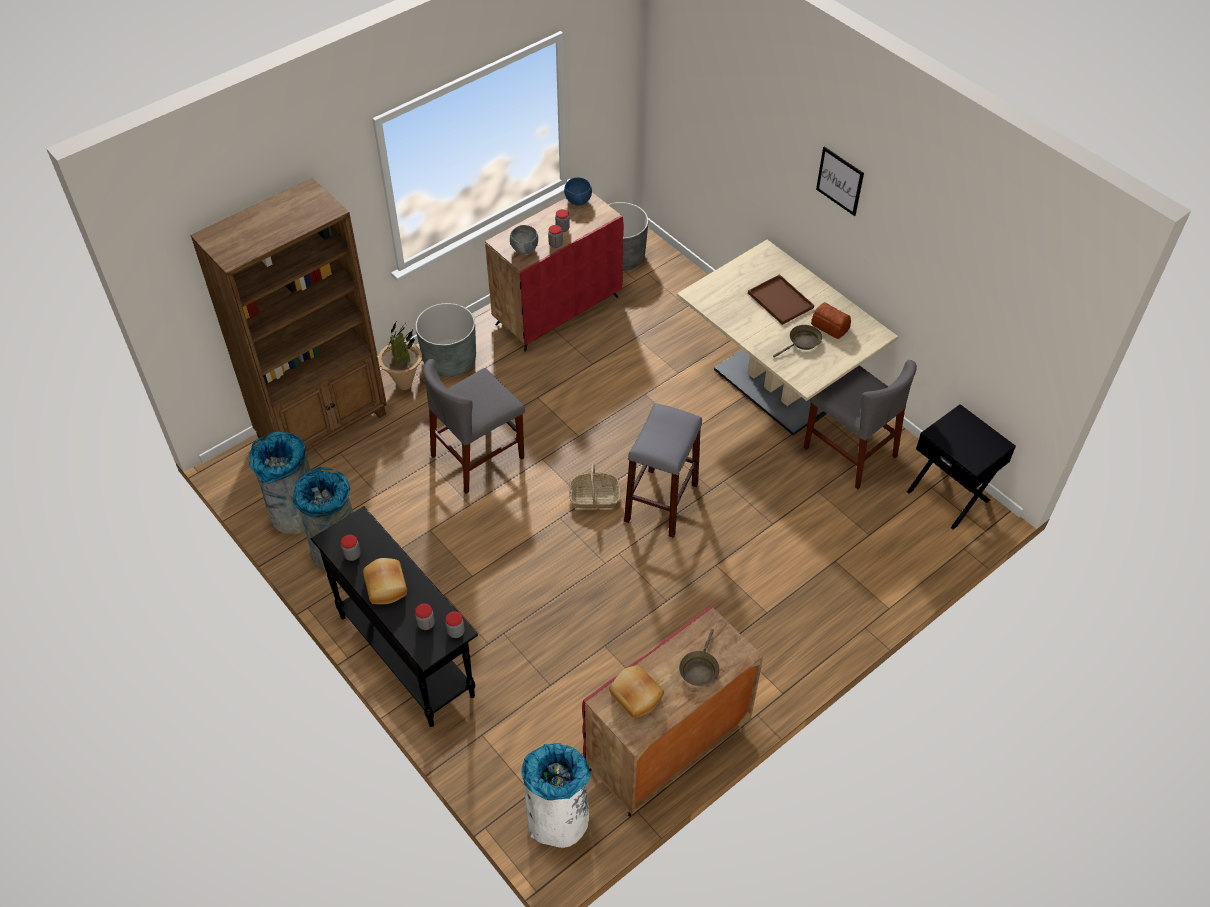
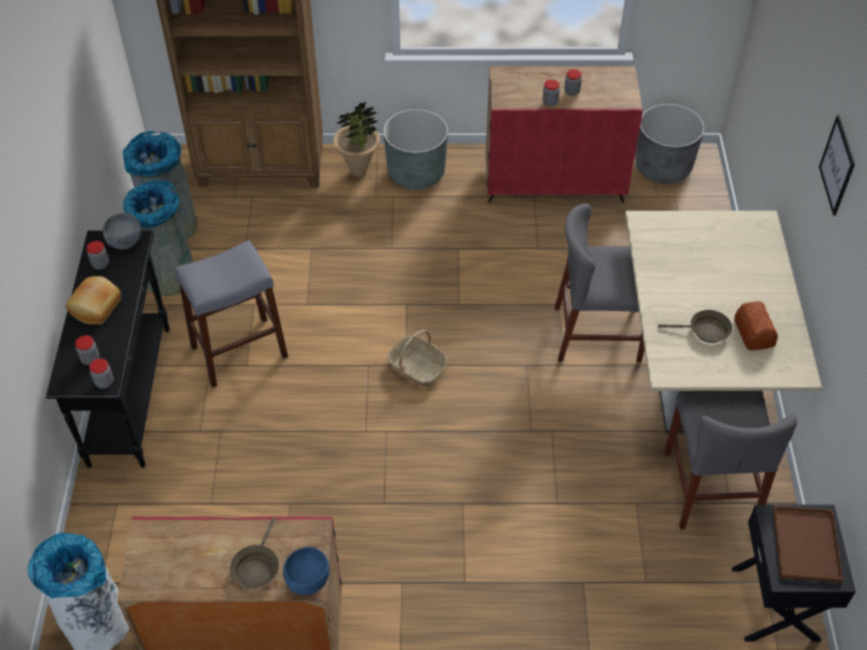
camera: 40 degrees right, 0 degrees up
grey chair [423,359,525,494] -> grey chair moved to [555,203,645,362]
grey bowl [510,225,538,254] -> grey bowl moved to [103,213,141,249]
blue bowl [564,178,592,205] -> blue bowl moved to [283,547,330,595]
bread [609,665,664,719] -> none
grey stool [624,403,702,538] -> grey stool moved to [174,240,288,388]
brown frying pan [679,629,720,686] -> brown frying pan turned 45 degrees counterclockwise [230,517,279,589]
brown tray [748,274,814,325] -> brown tray moved to [773,506,843,583]

